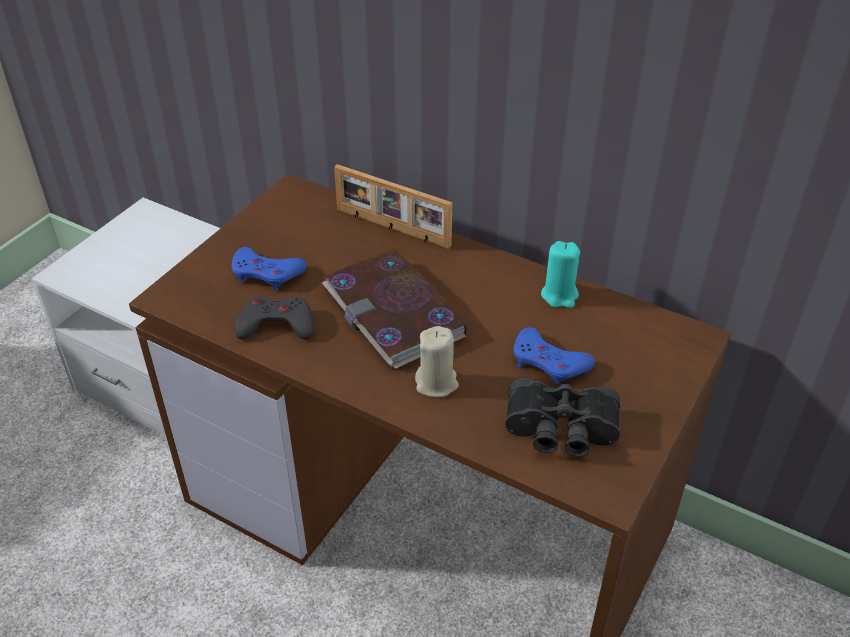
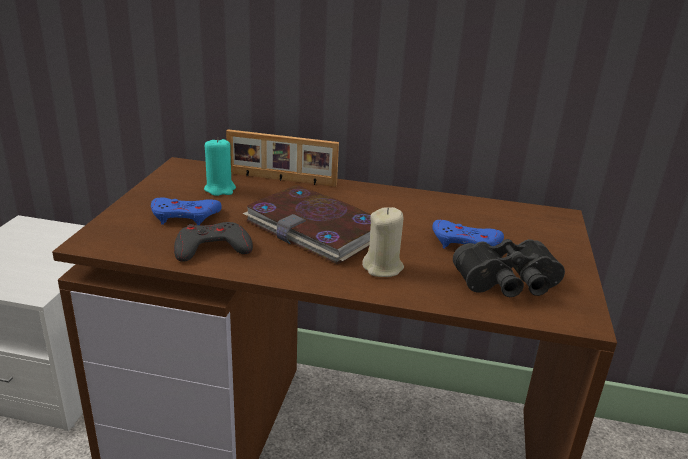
camera: 20 degrees left, 15 degrees down
turquoise candle [541,241,580,308] -> turquoise candle moved to [204,137,236,196]

